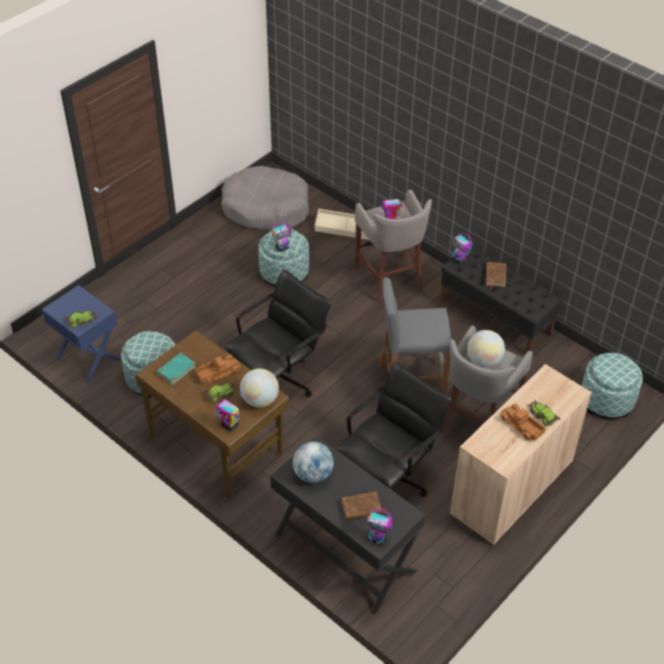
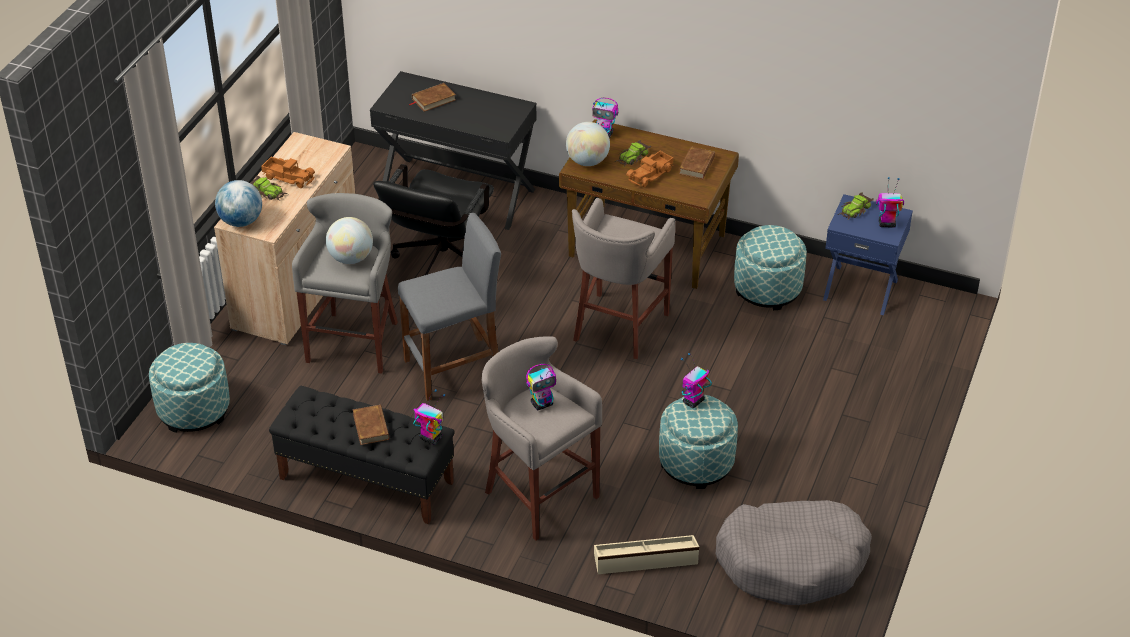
camera: 160 degrees right, 5 degrees down
turquoise book [157,352,196,385] -> brown book [679,147,715,179]
black office chair [224,269,331,397] -> grey stool [572,198,675,359]
globe [293,442,334,483] -> globe moved to [215,180,262,227]
toy robot [367,509,392,545] -> toy robot moved to [876,177,904,228]

